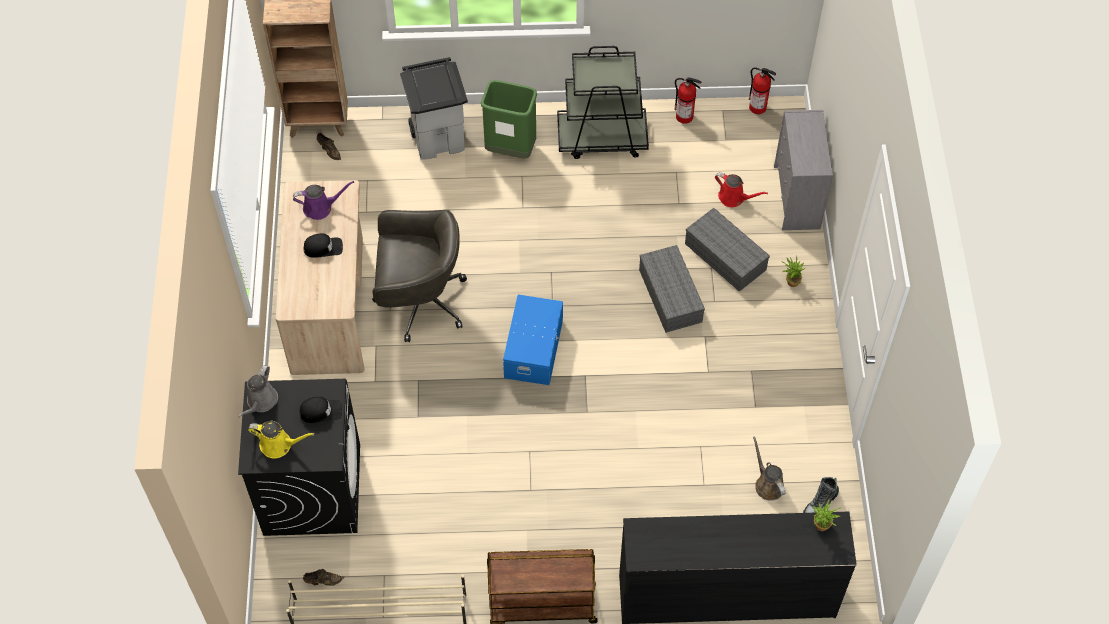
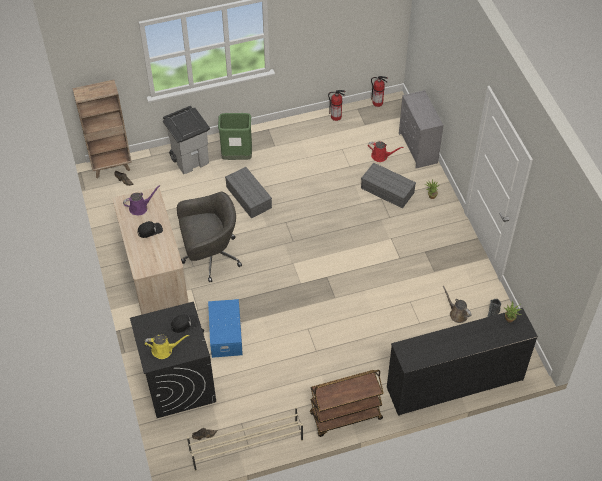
camera: 15 degrees left, 5 degrees down
grey watering can [238,365,278,418] -> none
blue storage box [503,295,563,385] -> blue storage box moved to [208,299,243,358]
black cart [557,46,649,159] -> none
grey storage box [639,245,705,333] -> grey storage box moved to [225,167,272,219]

